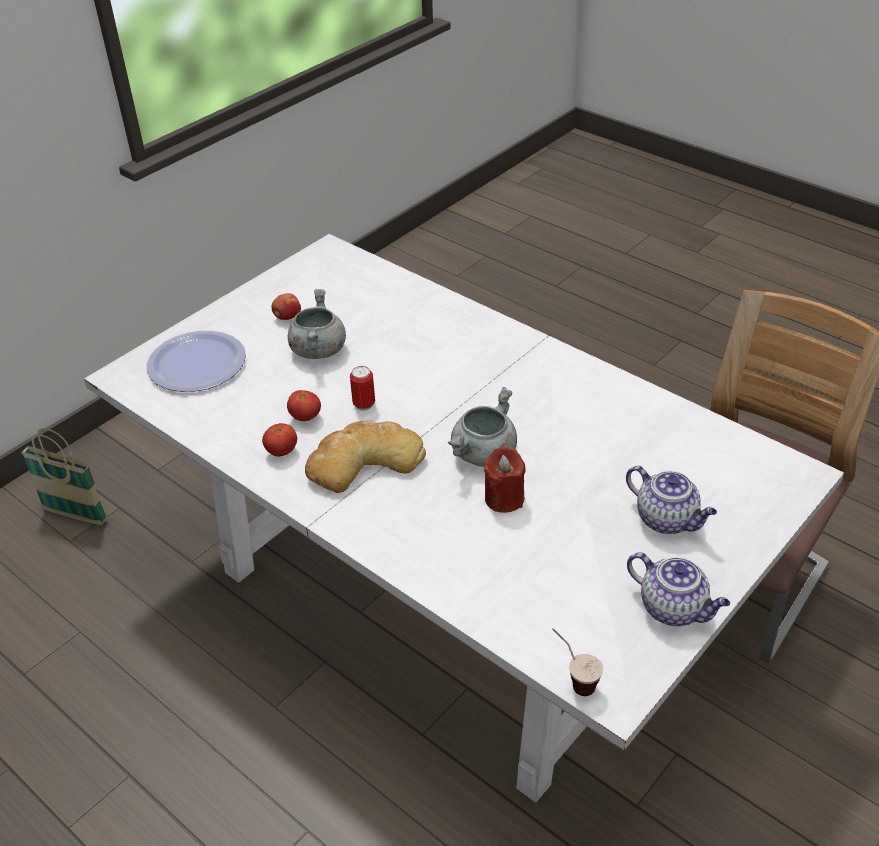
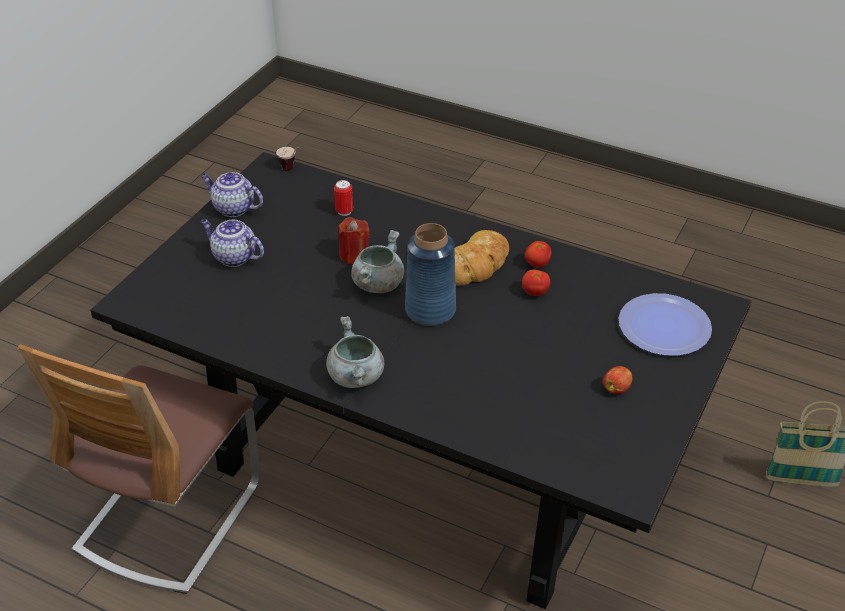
camera: 165 degrees right, 0 degrees up
white dining table [84,234,844,802] -> black dining table [90,152,752,609]
grey cooking pot [288,289,346,359] -> grey cooking pot moved to [326,316,384,388]
can [350,366,375,411] -> can moved to [334,180,353,216]
none -> blue vase [405,223,456,326]

